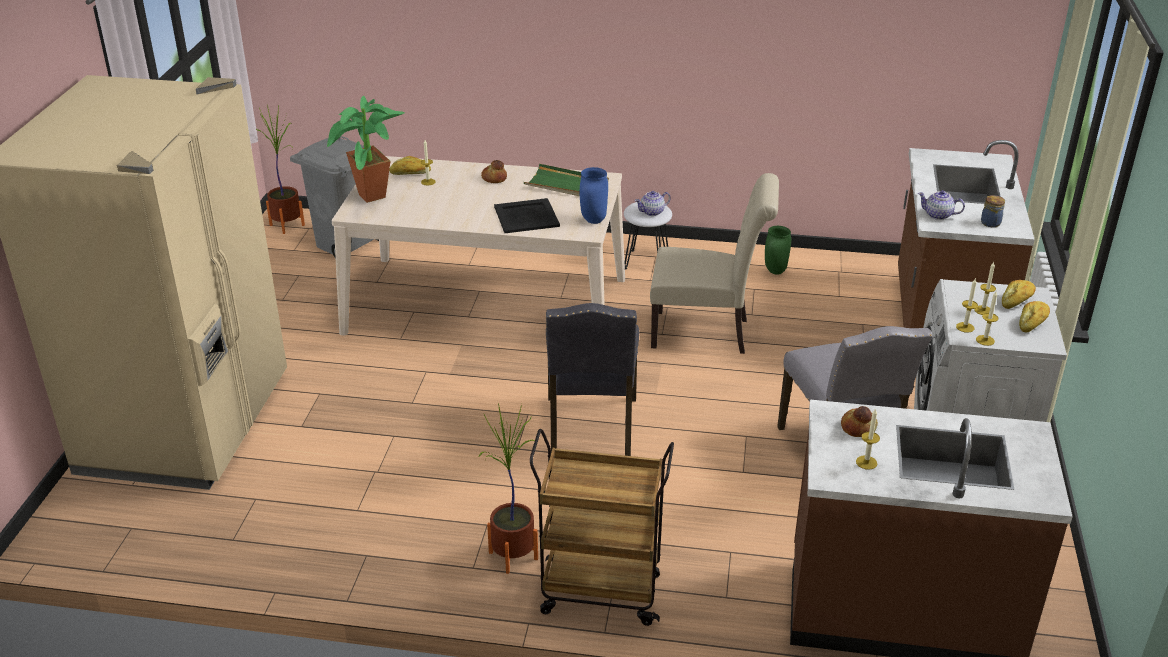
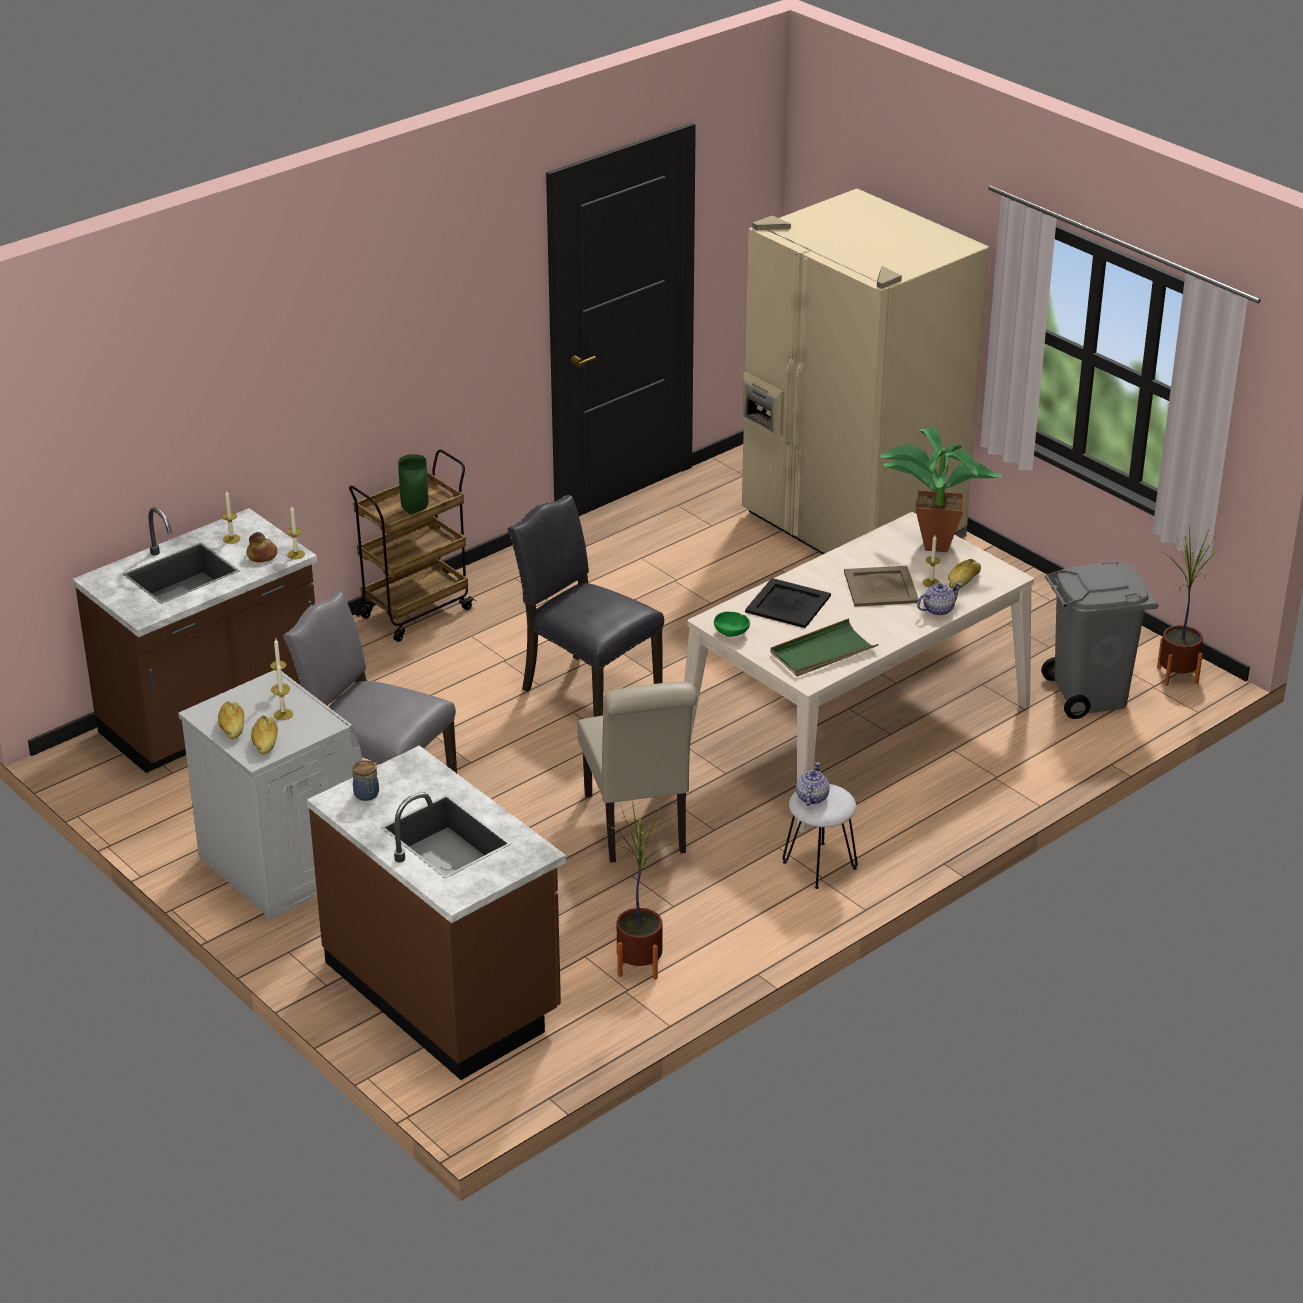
camera: 130 degrees right, 0 degrees up
potted plant [479,403,538,574] -> potted plant moved to [608,799,673,980]
bread [481,160,507,183] -> none
blue vase [580,167,608,224] -> green bowl [714,611,750,637]
beige chair [650,173,779,354] -> beige chair turned 60 degrees counterclockwise [577,682,697,863]
green vase [765,226,791,275] -> green vase moved to [398,454,429,514]
teapot [918,190,965,220] -> teapot moved to [917,583,962,616]
candle [976,291,998,346] -> candle moved to [287,506,305,559]
none -> beige tray [844,566,919,607]

